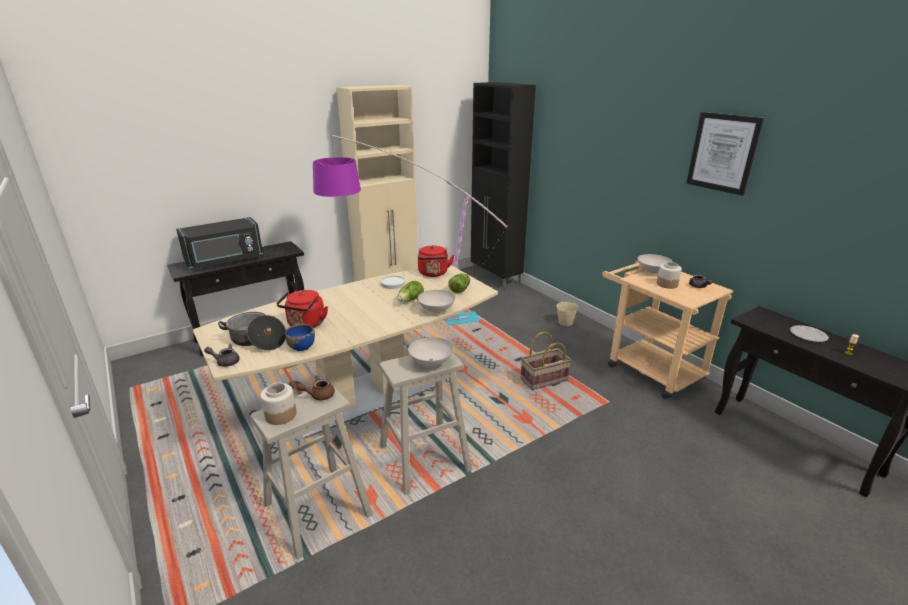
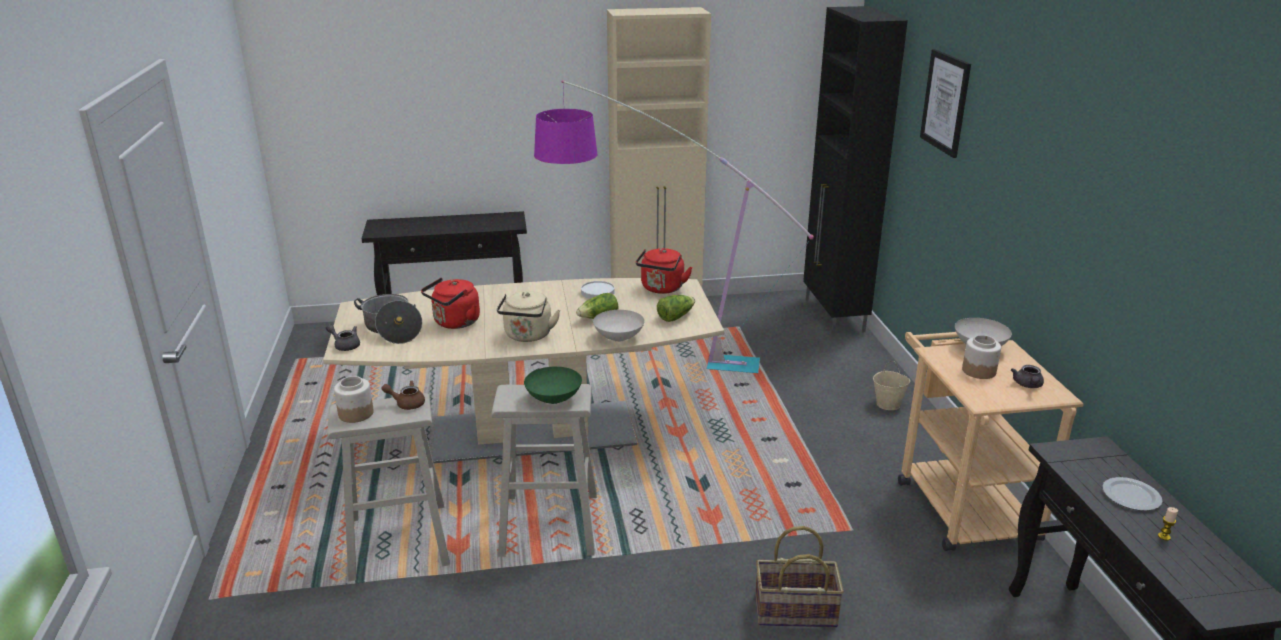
camera: 25 degrees right, 0 degrees up
black microwave [176,217,263,269] -> none
blue bowl [285,324,315,351] -> none
white bowl [408,337,453,367] -> green bowl [524,366,582,404]
basket [521,332,571,390] -> basket moved to [755,526,844,627]
picture [686,112,764,196] -> picture moved to [920,49,971,158]
none -> beige kettle [497,291,560,342]

